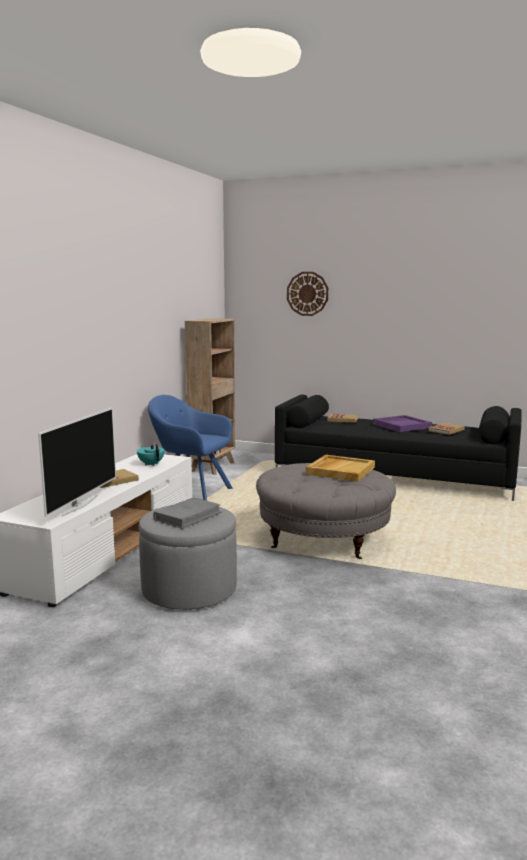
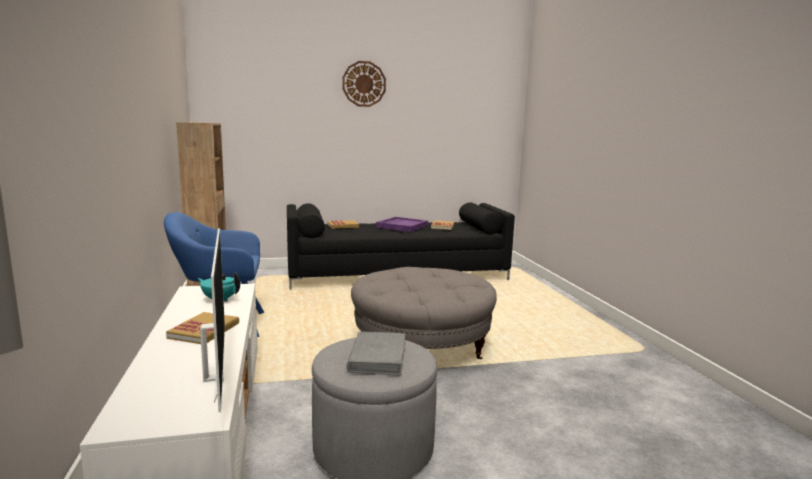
camera: 35 degrees left, 0 degrees up
wall clock [287,272,328,316] -> wall clock moved to [342,61,386,107]
beige tray [306,455,375,482] -> none

